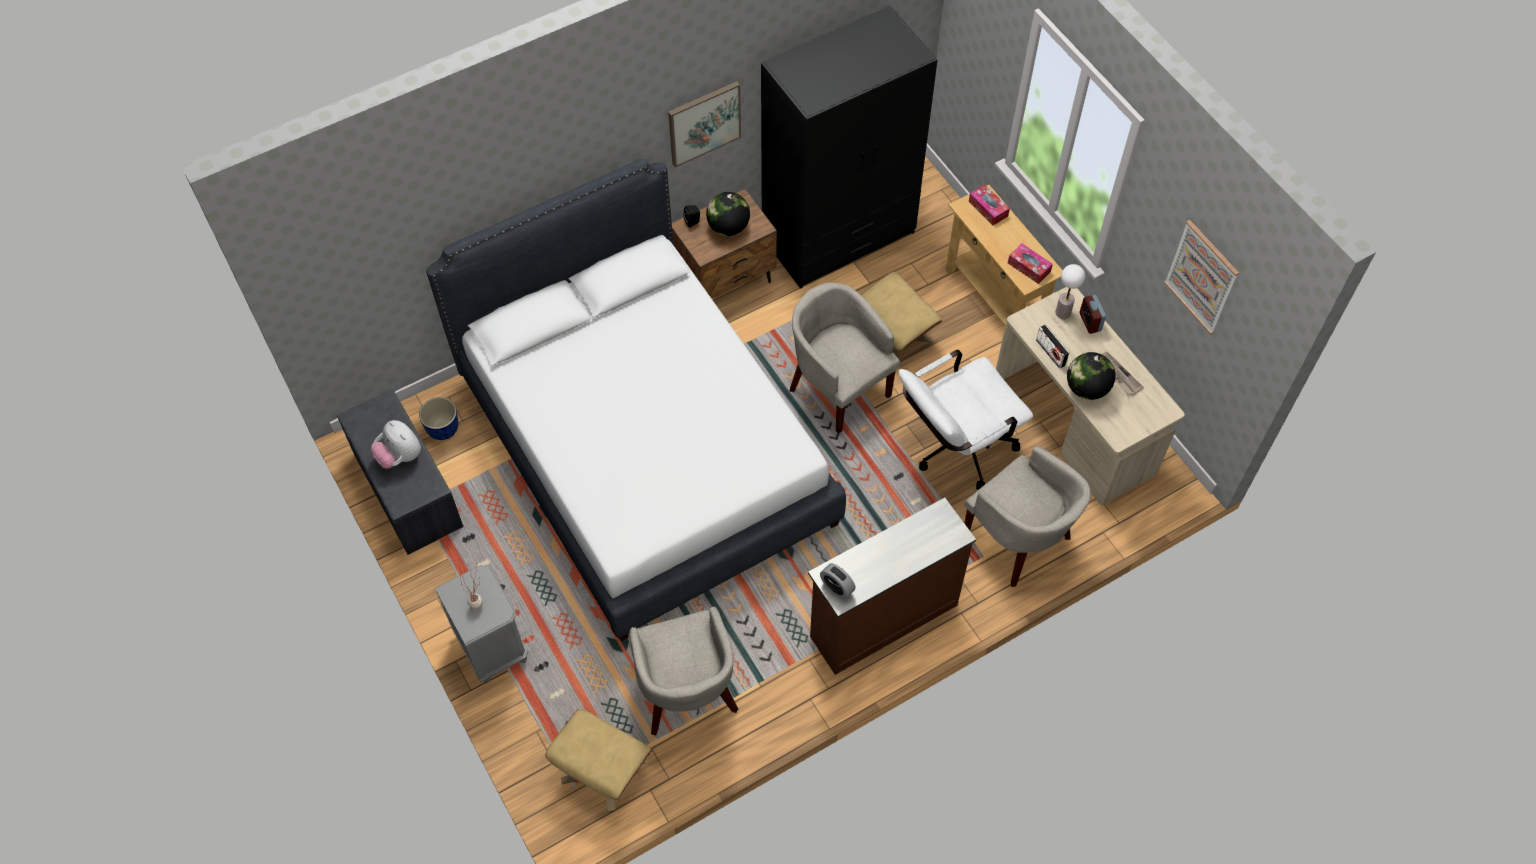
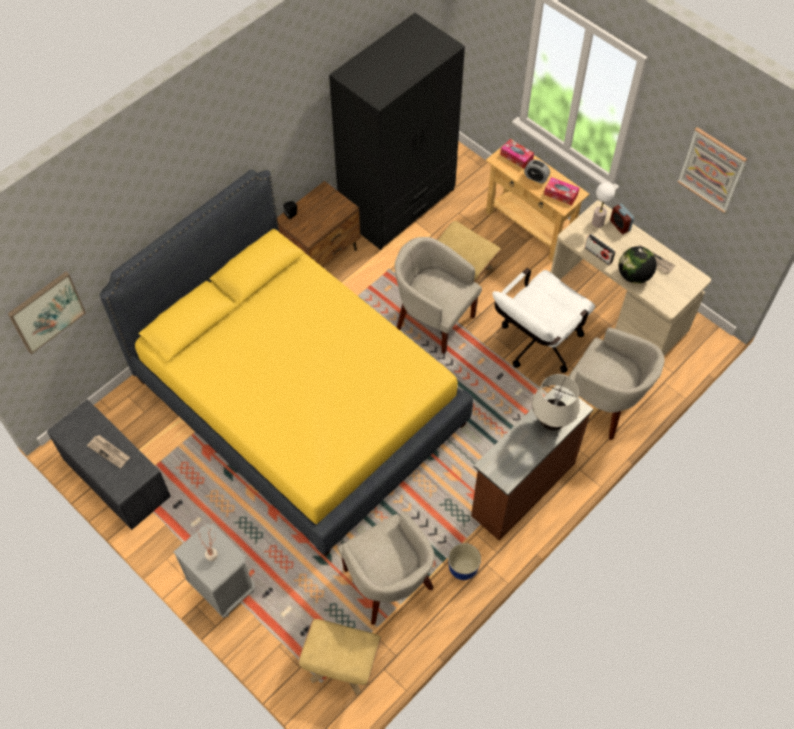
camera: 15 degrees left, 0 degrees up
plush toy [371,420,421,469] -> newspaper [87,435,130,468]
planter [419,397,458,440] -> planter moved to [448,543,481,580]
white bed [426,159,846,642] -> yellow bed [100,170,473,557]
picture [668,81,741,167] -> picture moved to [8,272,86,354]
globe [706,192,750,236] -> none
alarm clock [820,563,856,599] -> alarm clock moved to [524,160,550,184]
none -> beige table lamp [532,374,580,430]

